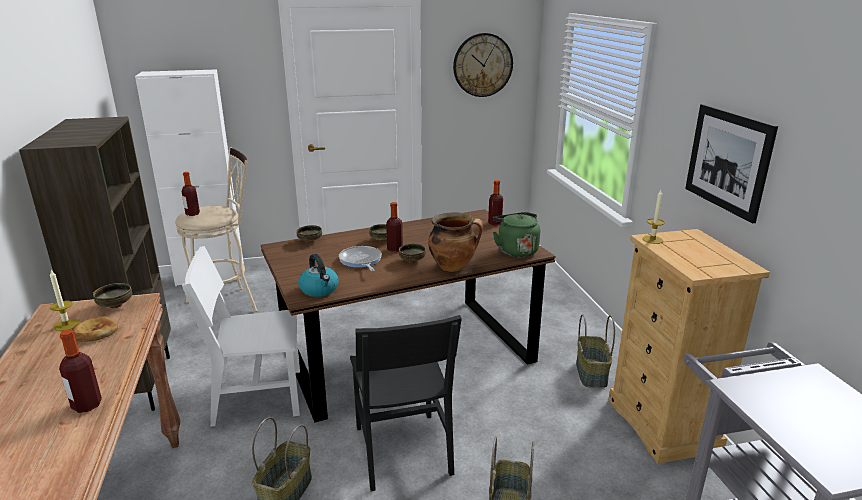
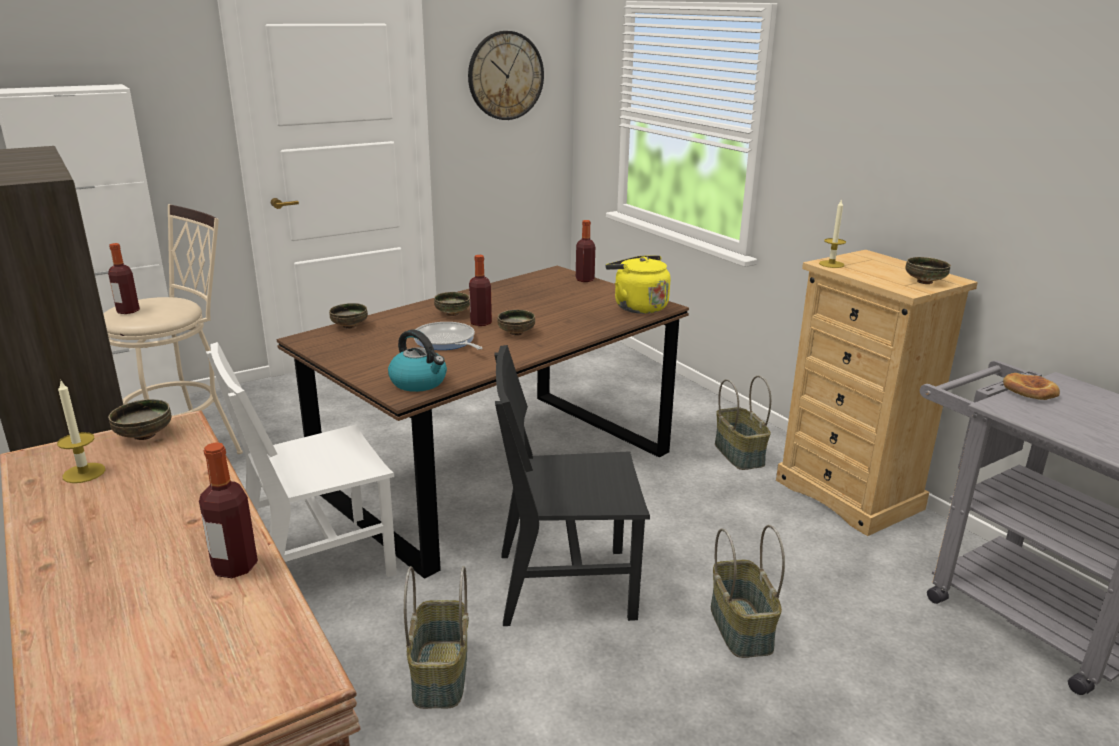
camera: 20 degrees left, 0 degrees up
bread [72,316,118,342] -> bread moved to [1003,373,1060,400]
black chair [350,315,462,491] -> black chair turned 120 degrees clockwise [494,345,650,626]
cooking pot [428,213,483,272] -> none
green kettle [493,212,540,257] -> yellow kettle [606,255,670,314]
picture [685,104,778,223] -> none
none -> bowl [905,257,951,284]

